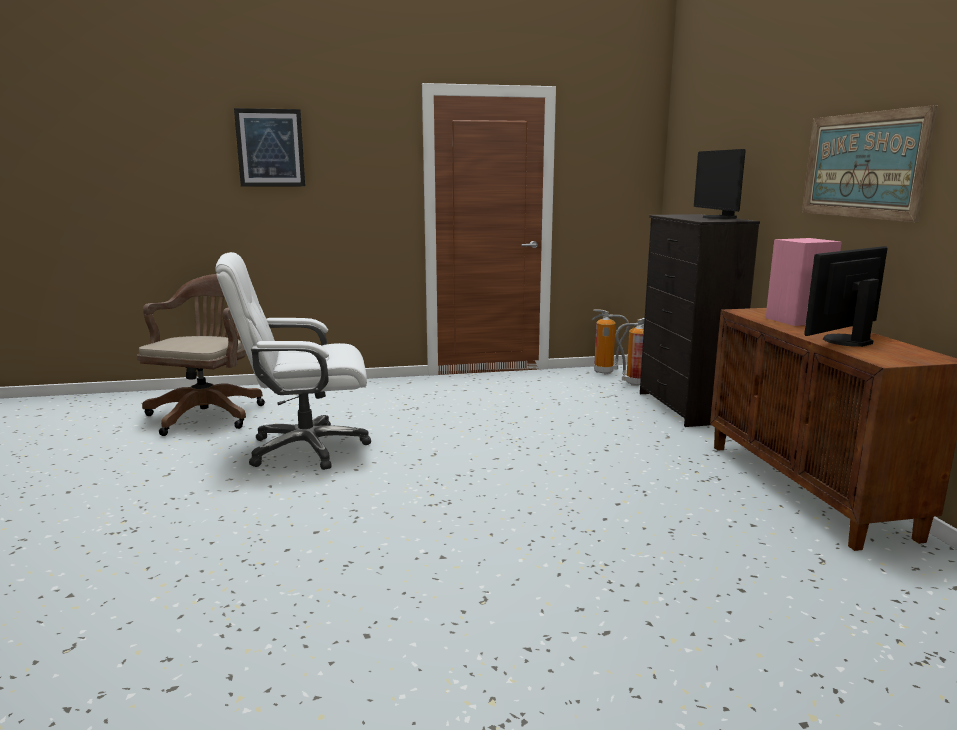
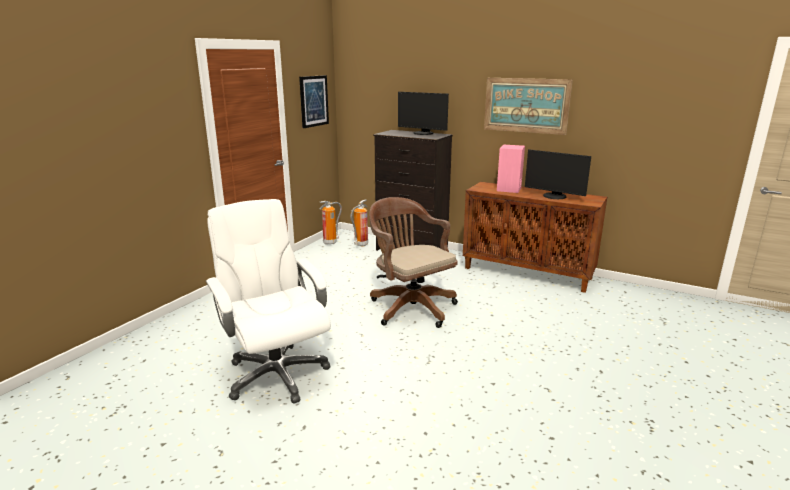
camera: 50 degrees left, 5 degrees up
brown office chair [137,274,265,436] -> brown office chair moved to [369,197,458,328]
white office chair [215,252,371,470] -> white office chair turned 120 degrees clockwise [206,199,331,404]
picture [234,108,305,187] -> picture moved to [299,75,329,128]
monitor [804,246,888,347] -> monitor turned 60 degrees counterclockwise [525,149,591,199]

